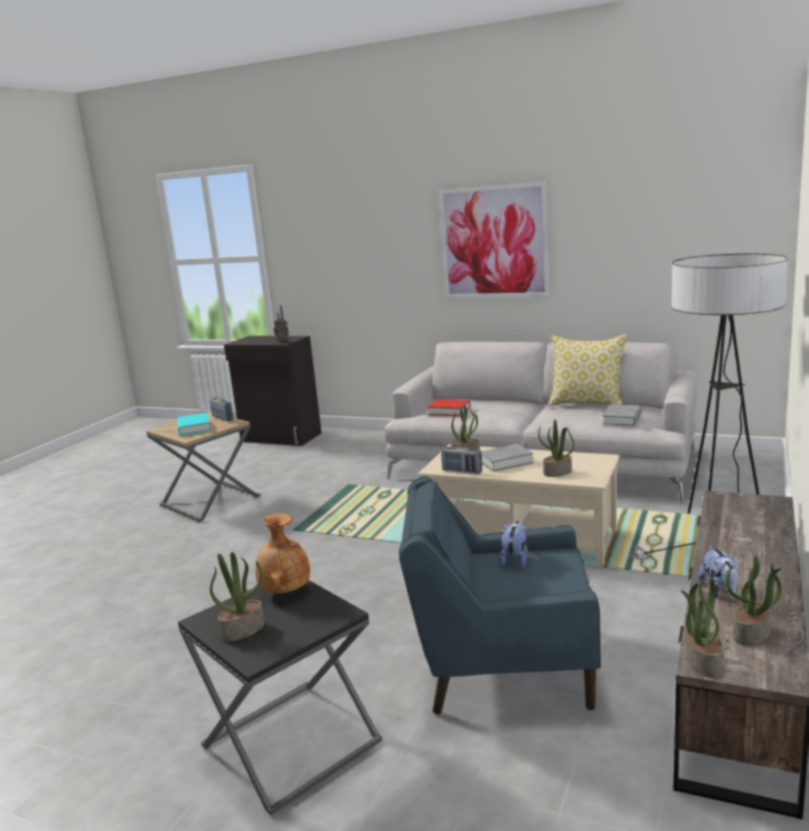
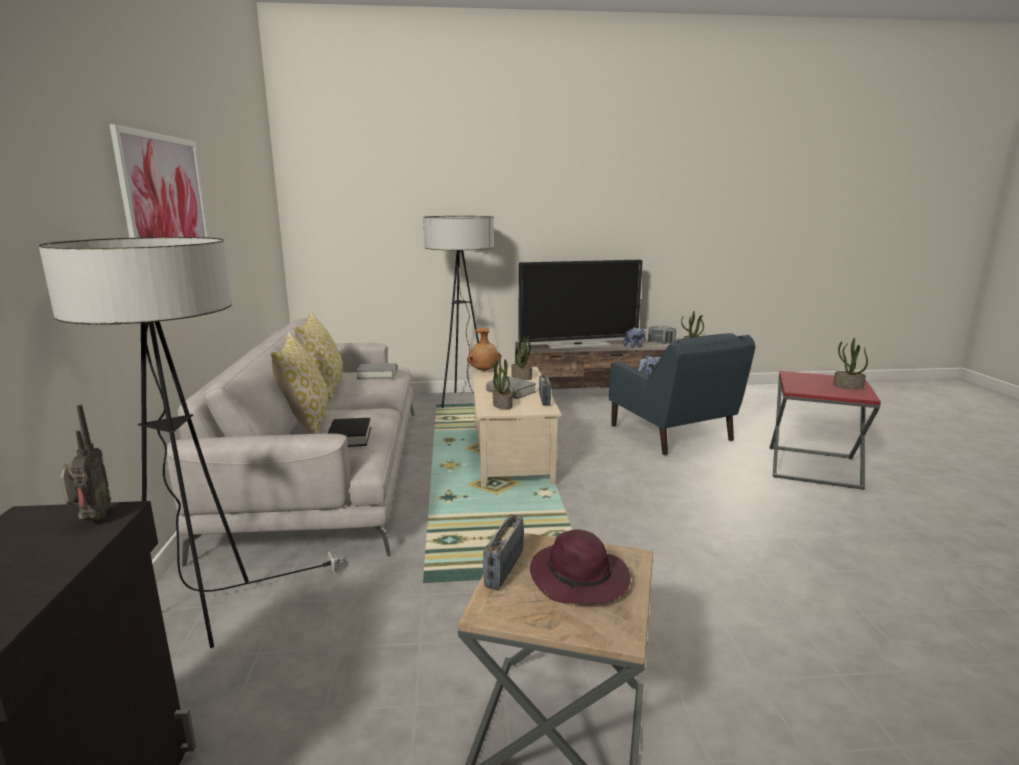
camera: 120 degrees left, 0 degrees up
turquoise book [177,413,211,436] -> purple hat [530,529,631,604]
black side table [178,580,382,815] -> red side table [770,371,881,490]
brown vase [255,513,310,593] -> brown vase moved to [467,328,501,371]
red book [427,399,470,416] -> black book [327,418,371,447]
potted plant [725,555,782,646] -> radio [648,326,676,344]
none -> floor lamp [39,237,344,648]
none -> pillow [271,331,328,434]
none -> television [518,260,643,350]

